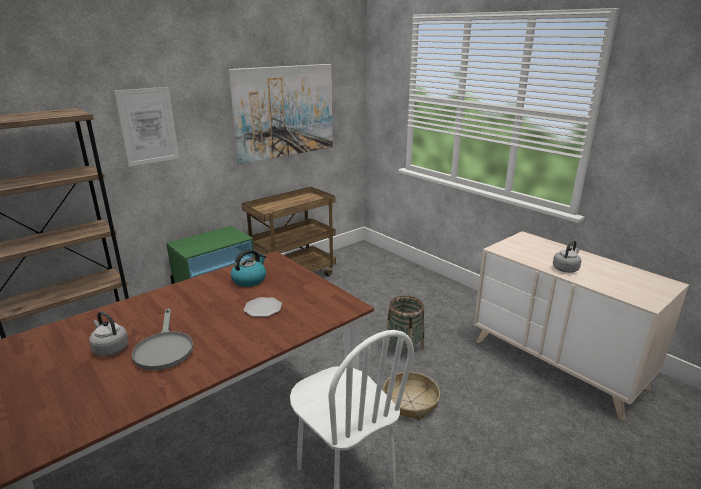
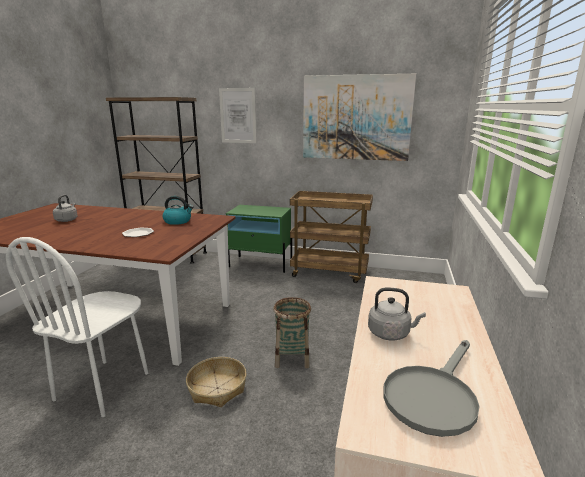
camera: 55 degrees right, 5 degrees down
grey frying pan [132,309,193,370] -> grey frying pan moved to [383,340,480,437]

